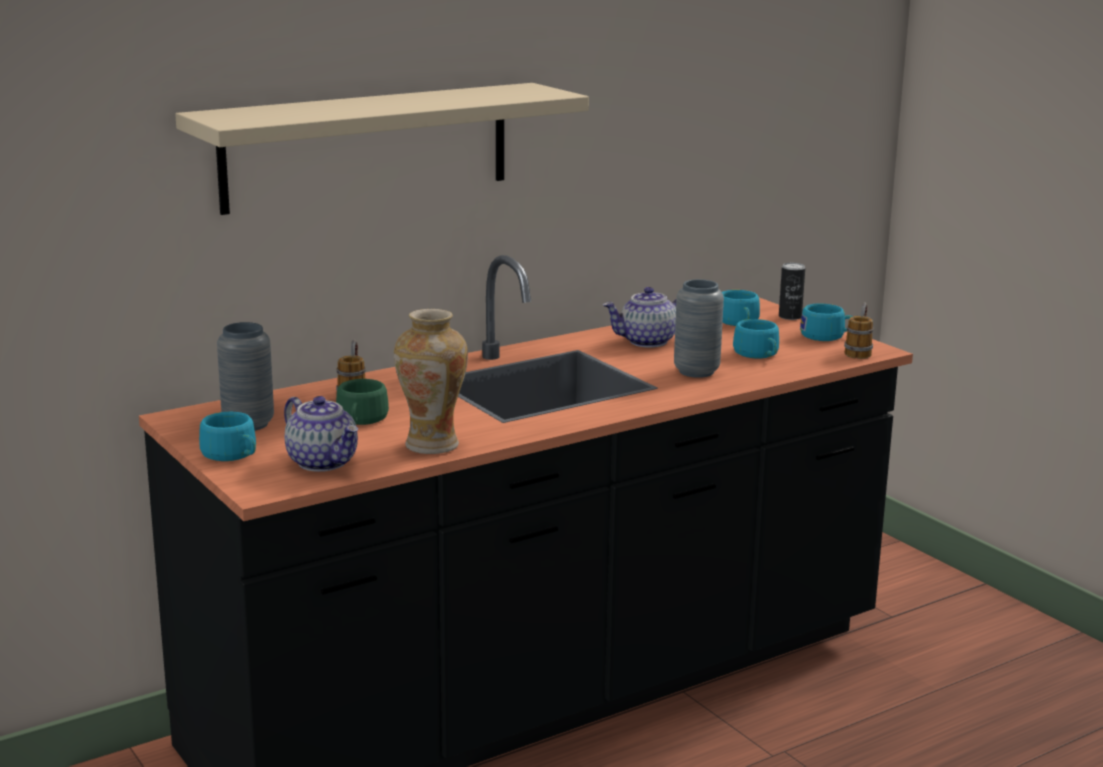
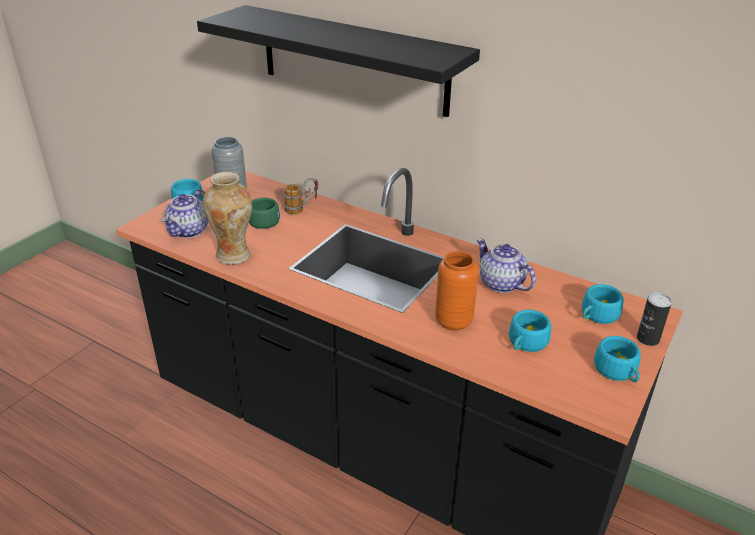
camera: 65 degrees right, 15 degrees up
beige shelf [175,83,589,215] -> black shelf [197,5,480,117]
grey vase [674,279,724,378] -> orange vase [435,251,479,331]
mug [844,302,874,359] -> none

